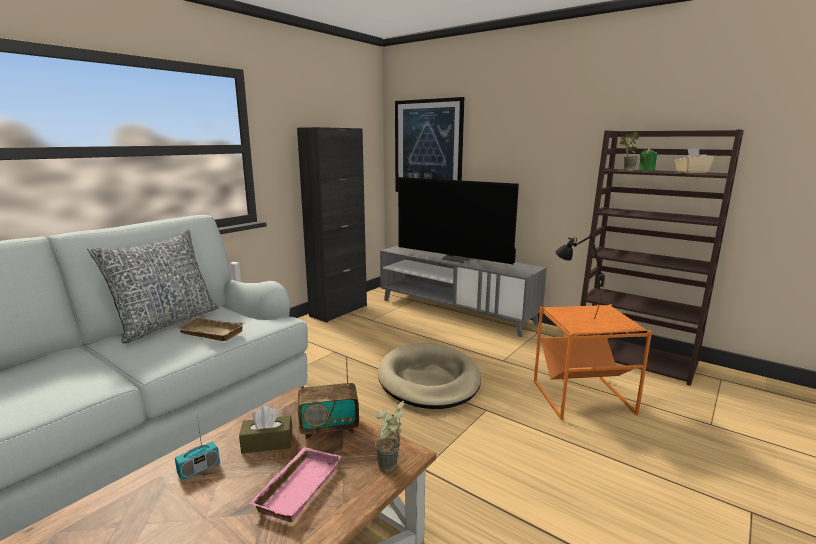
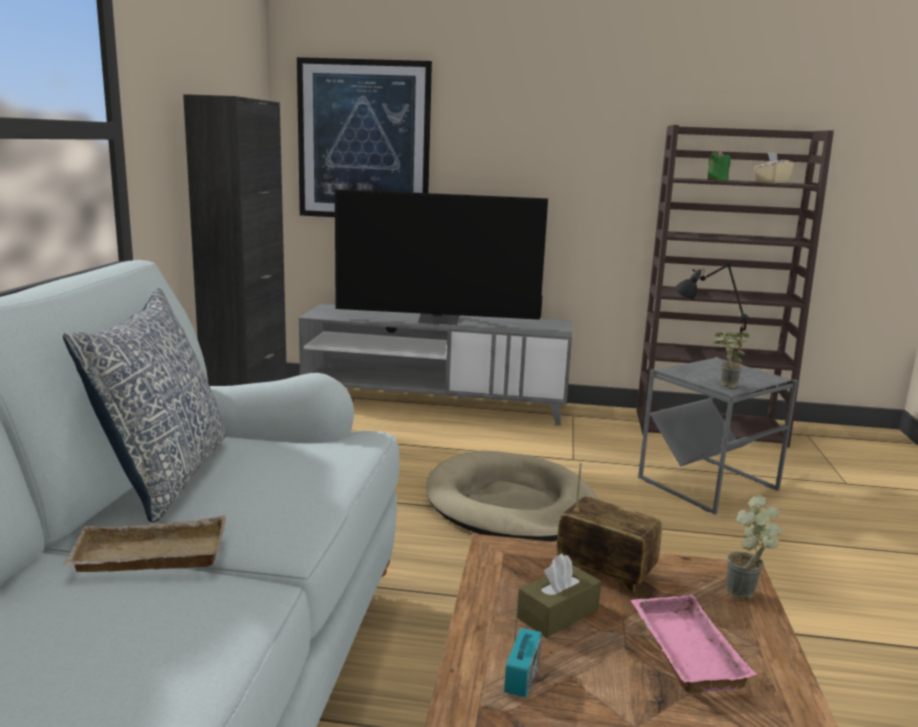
camera: 30 degrees left, 0 degrees up
beige tray [175,317,246,341] -> beige tray moved to [63,516,226,572]
radio [298,356,359,439] -> radio turned 105 degrees counterclockwise [557,463,662,593]
orange side table [534,304,652,420] -> grey side table [638,357,798,515]
potted plant [620,132,639,171] -> potted plant moved to [713,332,750,388]

